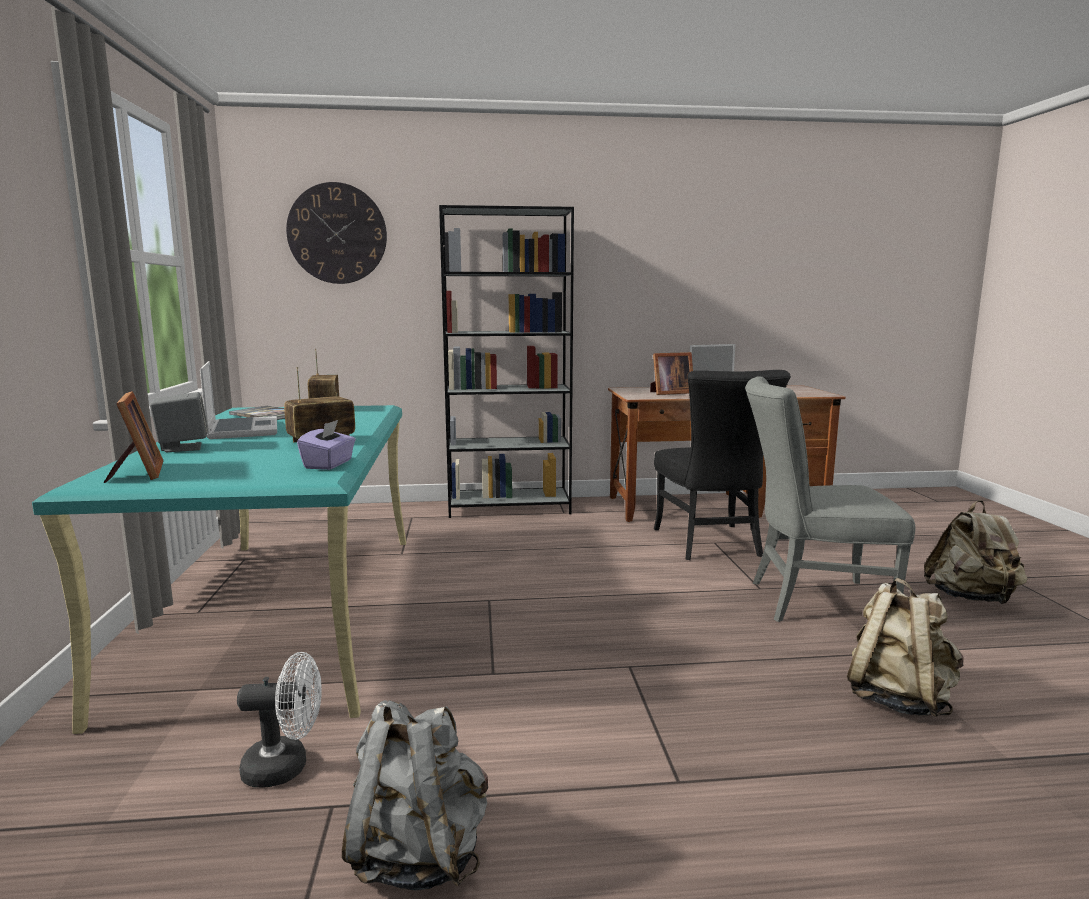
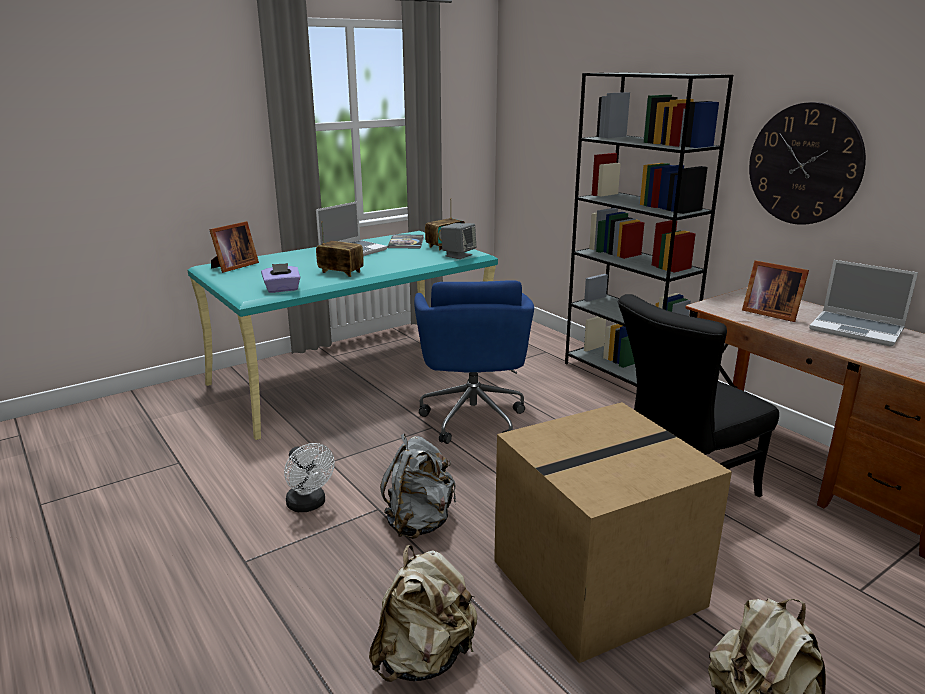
camera: 60 degrees right, 10 degrees up
grey speaker [150,392,208,452] -> grey speaker moved to [441,223,476,259]
white fan [237,652,322,787] -> white fan moved to [284,443,335,512]
wall clock [286,182,387,284] -> wall clock moved to [749,102,866,225]
grey backpack [342,700,488,890] -> grey backpack moved to [380,434,456,539]
grey chair [745,376,915,622] -> cardboard box [494,402,732,663]
none -> blue office chair [414,280,534,444]

